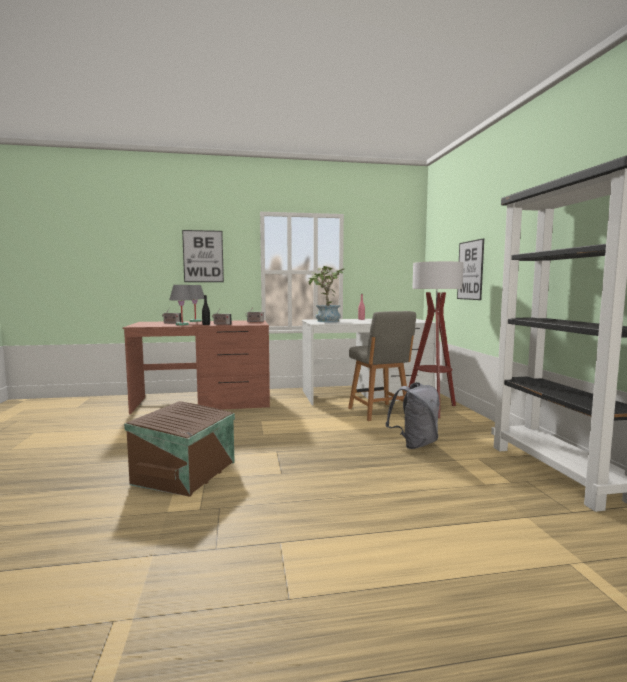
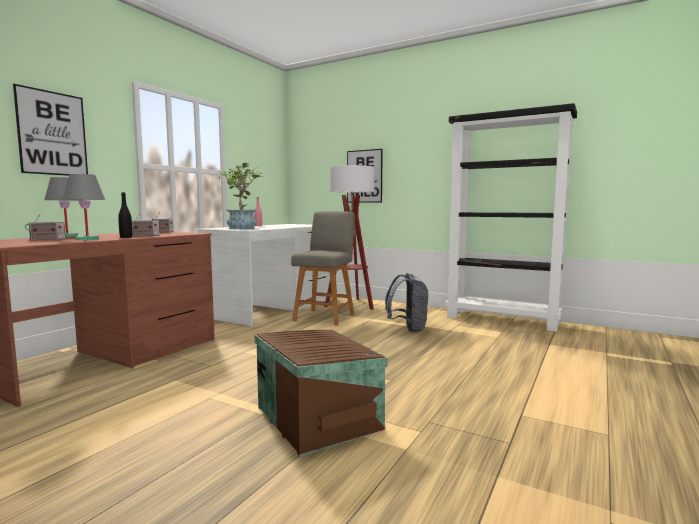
camera: 50 degrees left, 0 degrees up
grey chair [348,311,416,421] -> grey chair turned 90 degrees counterclockwise [291,211,355,326]

